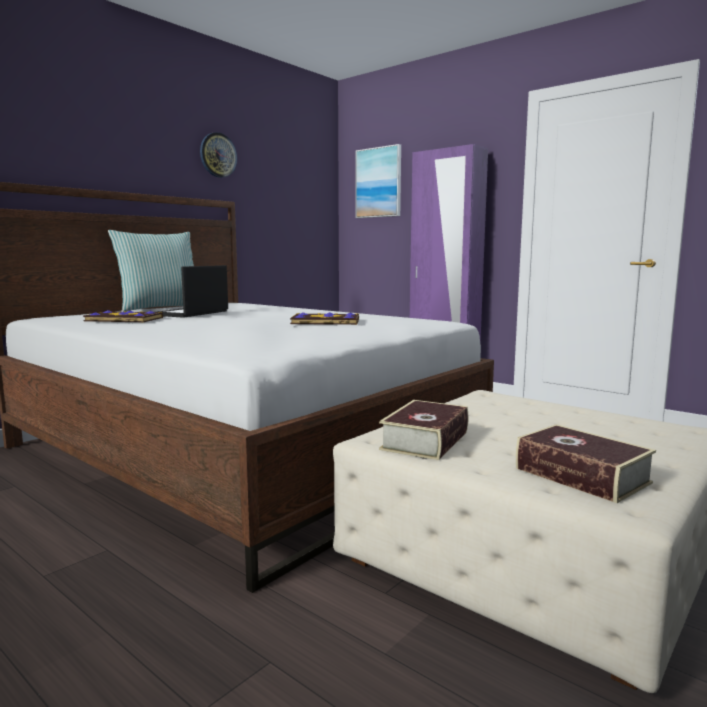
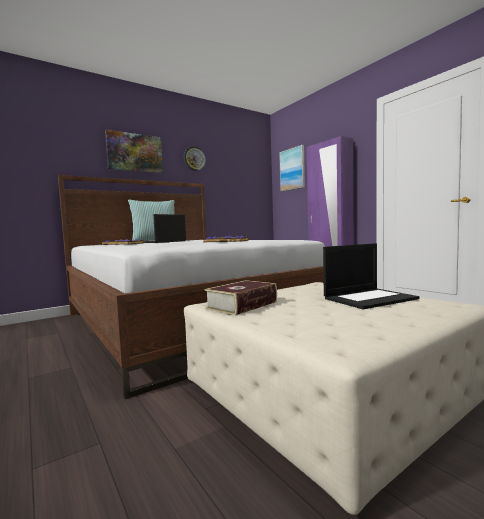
camera: 15 degrees right, 5 degrees down
book [516,424,656,503] -> none
none -> picture [105,130,163,173]
none -> laptop [323,243,419,309]

